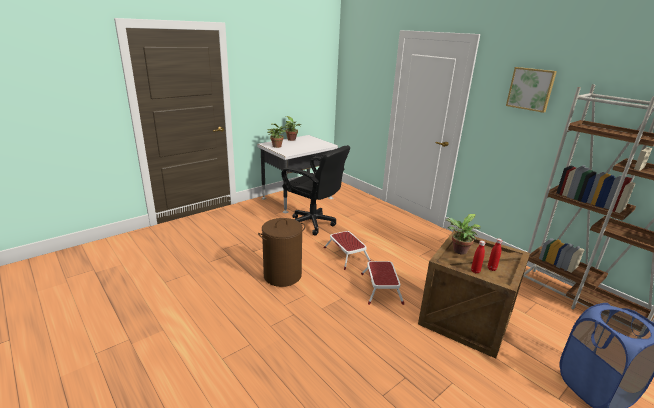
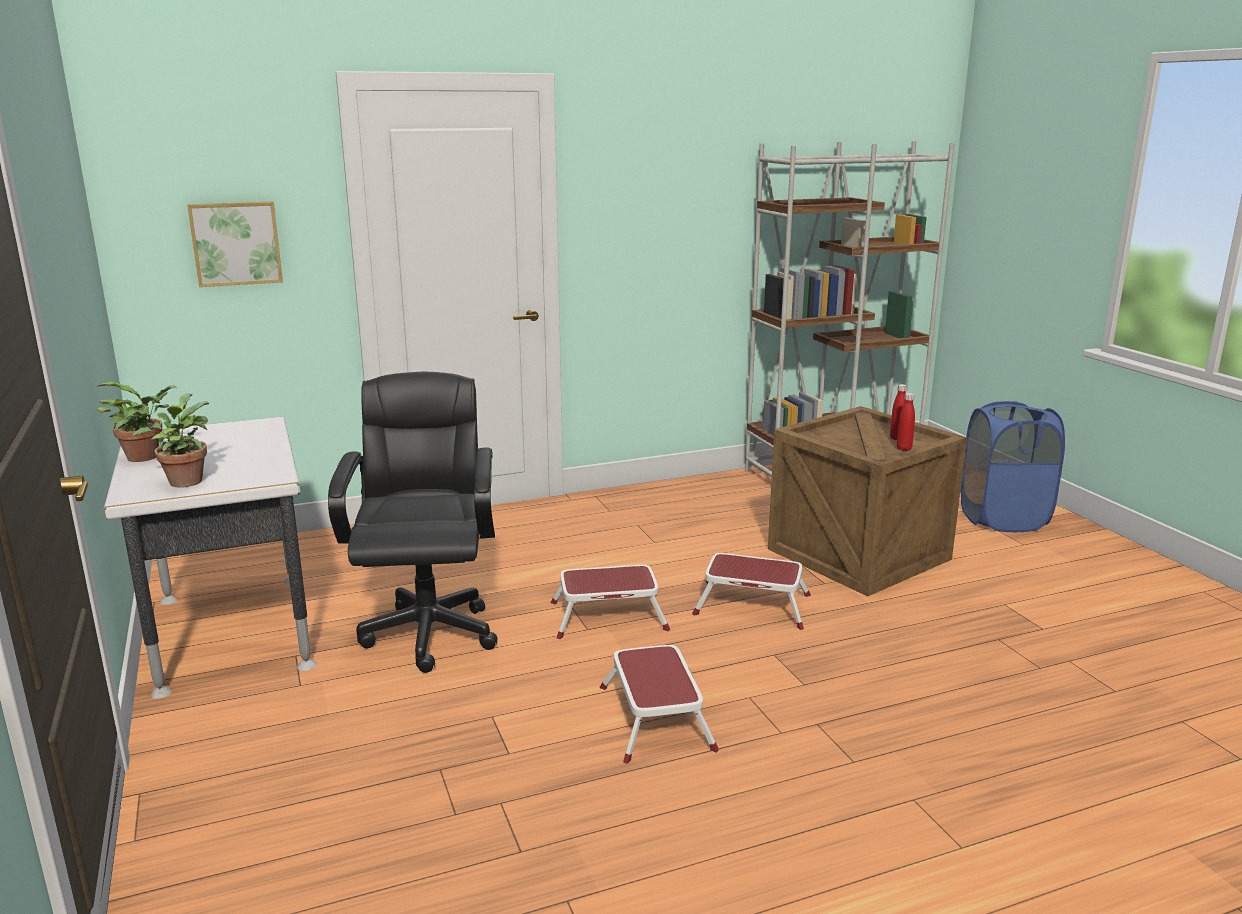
camera: 70 degrees left, 5 degrees down
brown laundry basket [258,218,305,287] -> red step ladder [599,645,719,764]
black office chair [281,145,350,236] -> black office chair turned 60 degrees counterclockwise [328,372,498,673]
potted plant [446,214,481,255] -> none
picture [506,67,557,113] -> picture moved to [187,202,283,287]

